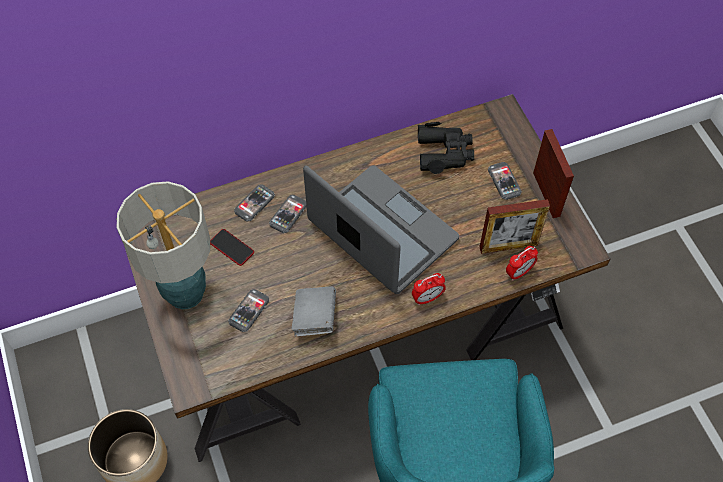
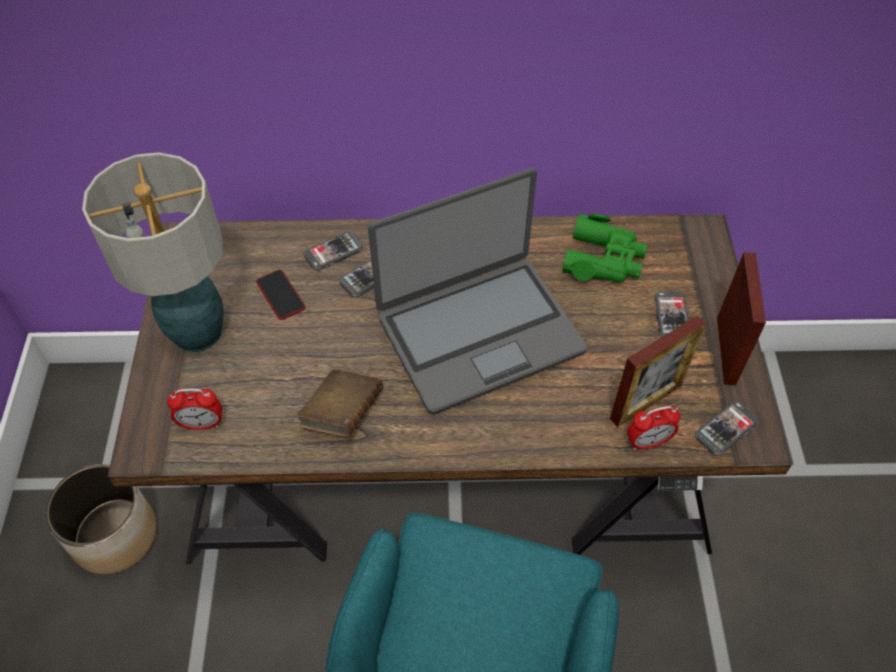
camera: 20 degrees right, 5 degrees down
phone [228,289,269,332] -> phone moved to [695,401,758,455]
grey book [292,286,336,336] -> brown book [297,369,383,436]
laptop [303,165,459,294] -> laptop turned 90 degrees clockwise [368,168,587,415]
alarm clock [412,273,446,305] -> alarm clock moved to [167,389,222,430]
black binoculars [418,122,474,174] -> green binoculars [562,214,648,282]
picture frame [479,199,550,254] -> picture frame turned 45 degrees counterclockwise [610,316,706,427]

